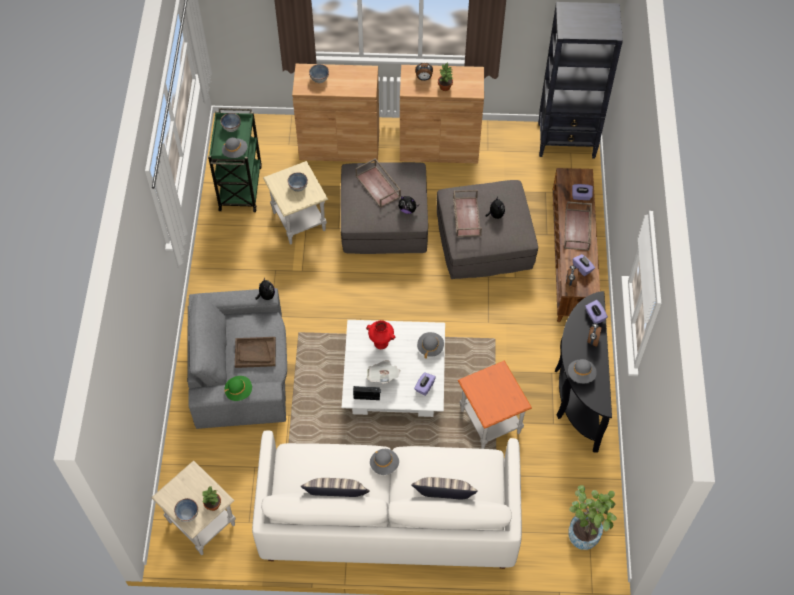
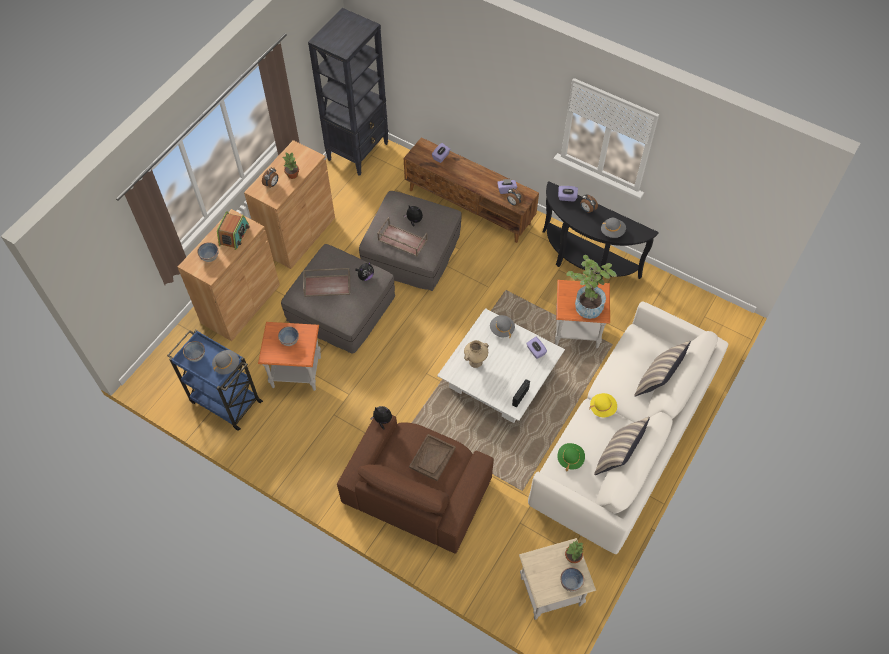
camera: 60 degrees left, 0 degrees up
grey armchair [187,288,287,429] -> brown armchair [337,415,494,553]
green cart [208,108,262,212] -> blue cart [167,330,263,431]
green hat [224,376,252,401] -> green hat moved to [557,443,585,471]
beige side table [263,161,328,244] -> orange side table [258,322,321,391]
red vase [366,320,395,349] -> beige vase [464,340,489,368]
newspaper [367,360,401,384] -> none
grey hat [370,449,399,475] -> yellow hat [589,393,617,417]
brown tray [564,201,592,251] -> none
potted plant [568,485,617,550] -> potted plant moved to [566,255,617,319]
none -> radio [217,211,250,250]

